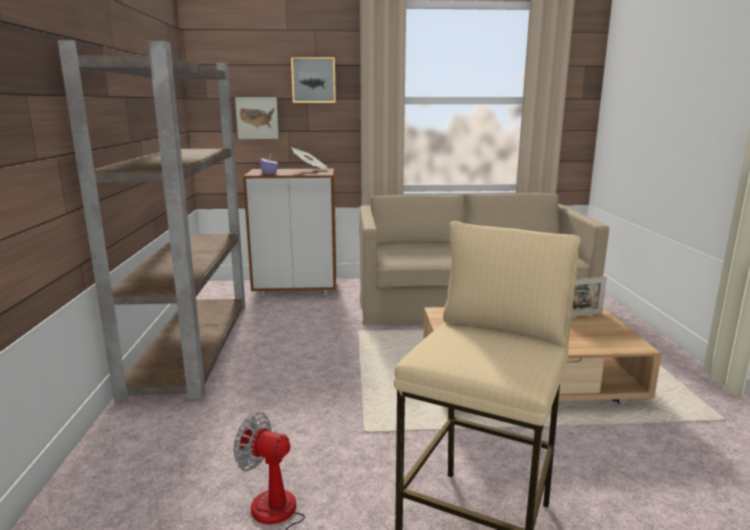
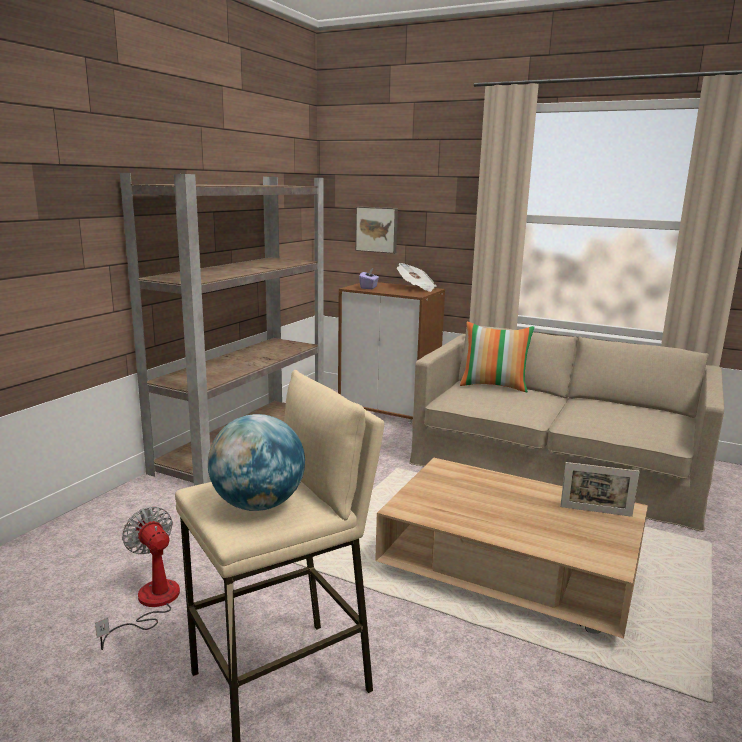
camera: 30 degrees right, 0 degrees up
picture [291,57,336,103] -> none
none -> globe [208,414,305,511]
none -> pillow [460,322,535,392]

